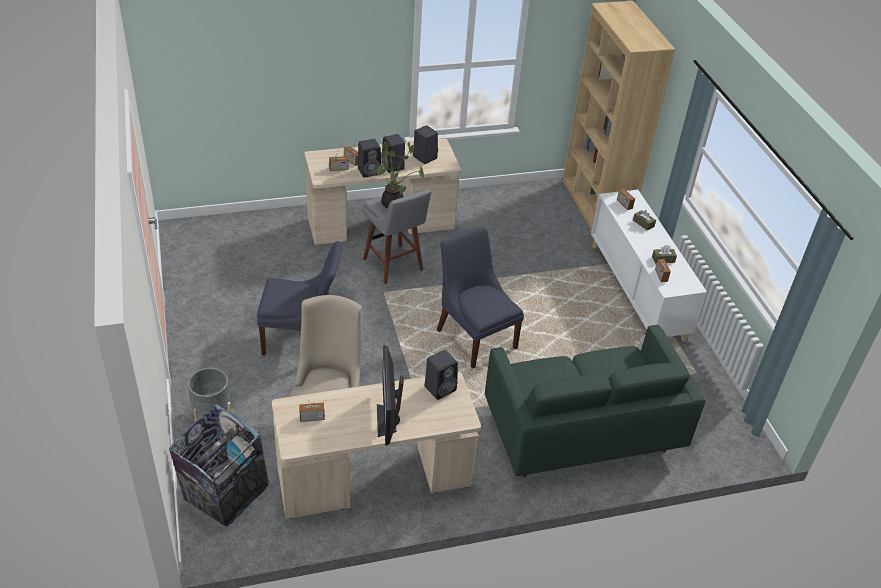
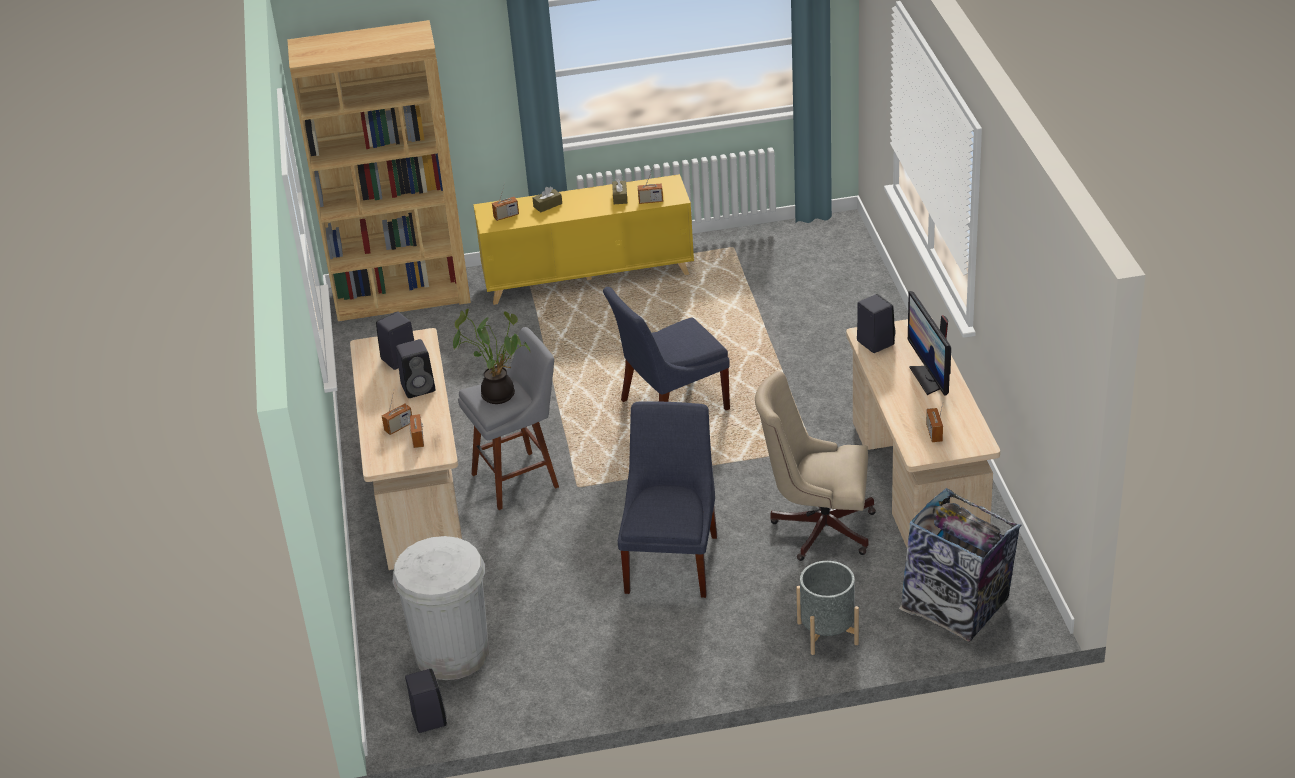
camera: 80 degrees left, 5 degrees down
black speaker [358,139,381,177] -> black speaker moved to [405,669,447,733]
monitor [377,345,404,446] -> monitor turned 75 degrees clockwise [908,291,951,396]
green sofa [485,325,705,477] -> none
white cabinet [591,190,707,342] -> yellow cabinet [473,174,694,305]
none -> white trash can [393,536,489,680]

